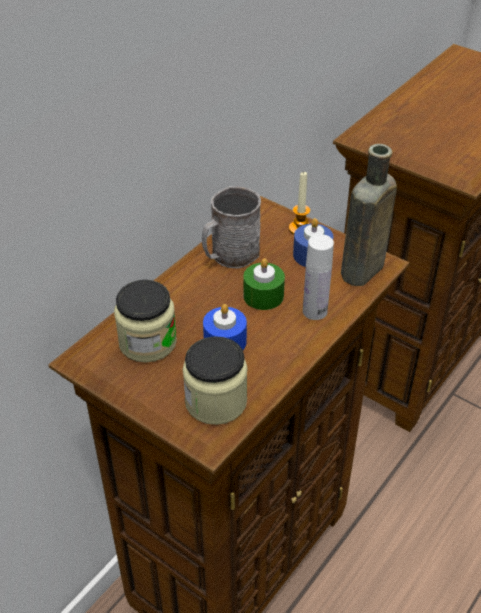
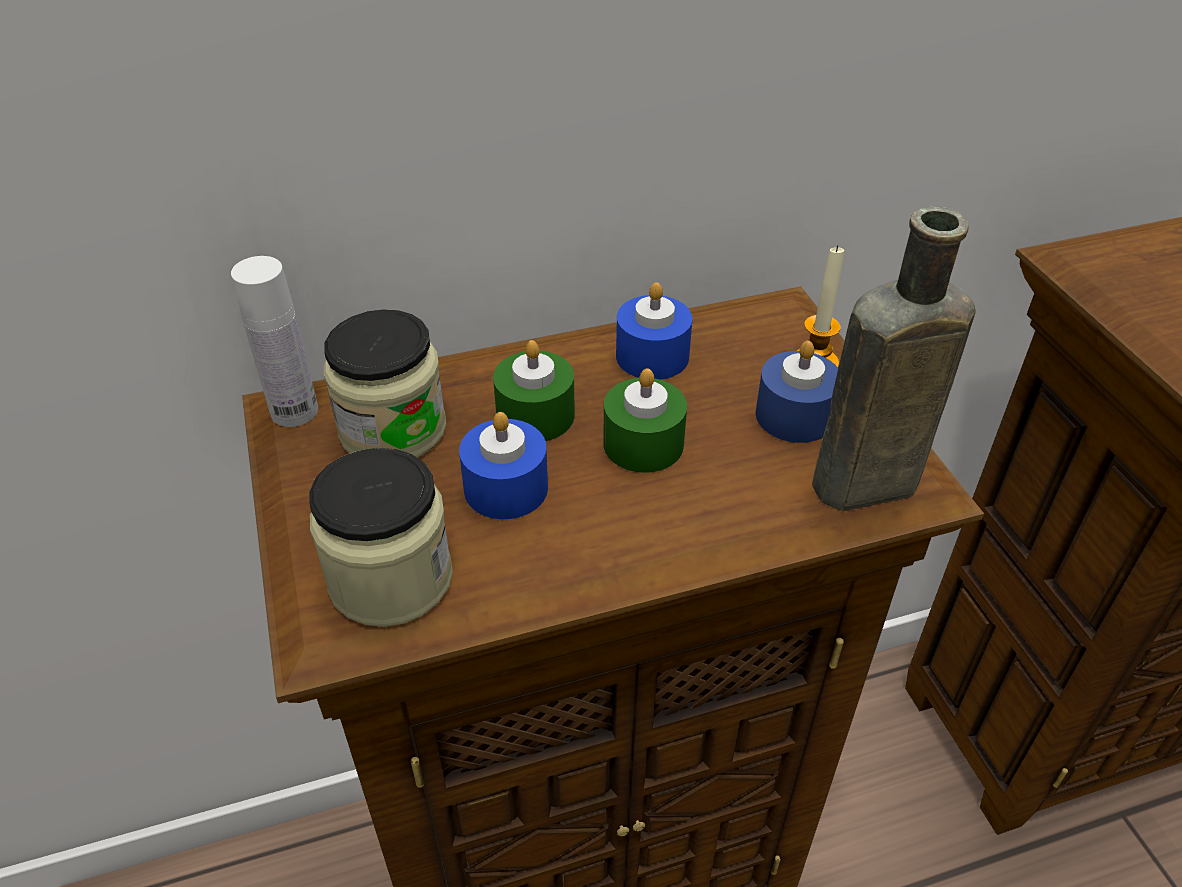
camera: 35 degrees right, 0 degrees up
grey mug [202,186,261,269] -> blue candle [616,282,692,380]
white bottle [303,234,334,320] -> white bottle moved to [231,256,318,427]
none -> green candle [493,340,575,441]

